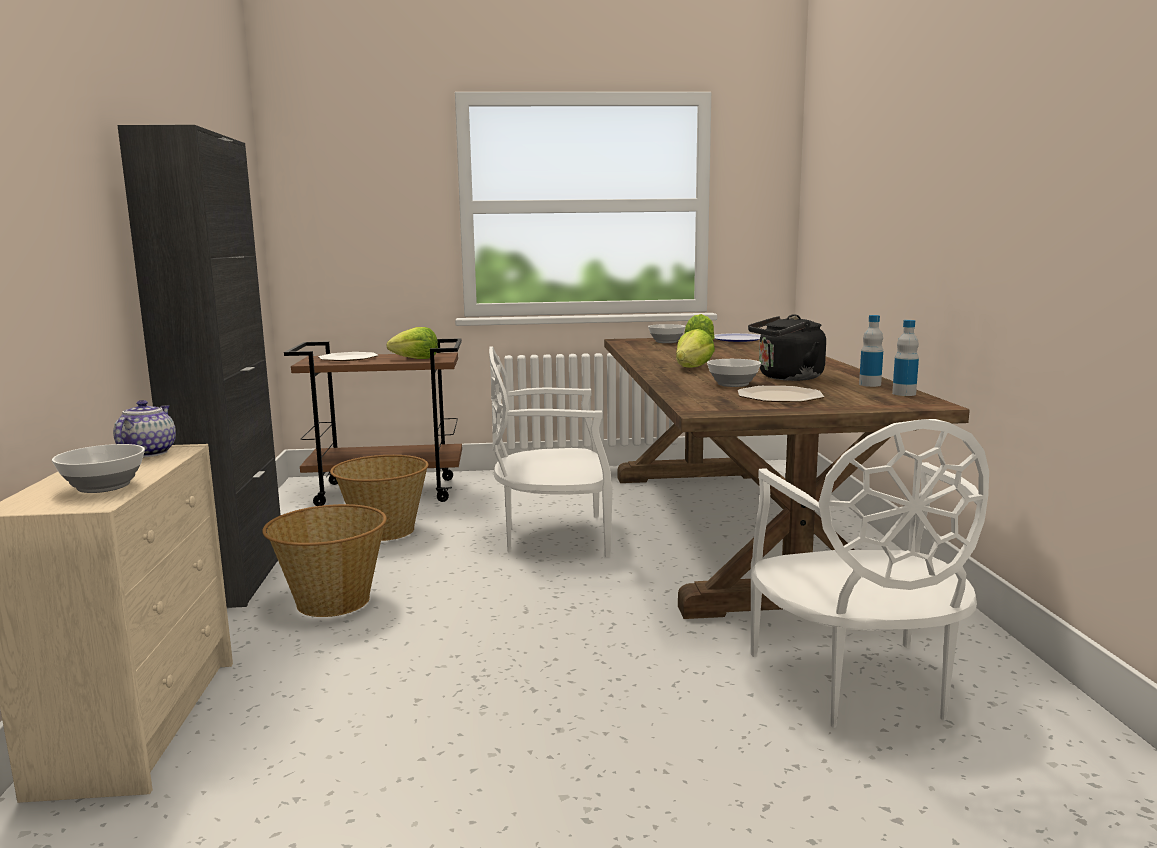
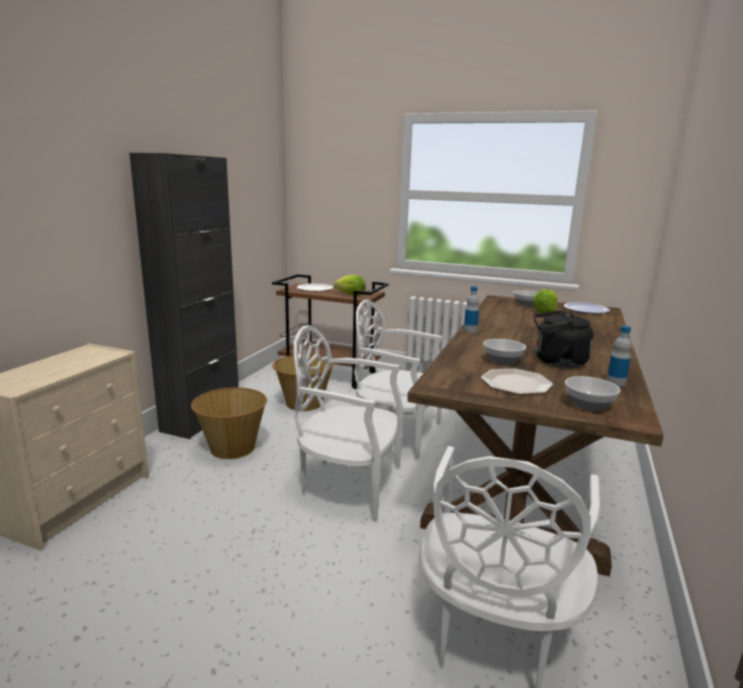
camera: 25 degrees right, 5 degrees up
bowl [52,444,145,493] -> bowl moved to [565,376,620,411]
teapot [113,400,176,457] -> none
lettuce [676,329,715,368] -> none
bottle [892,320,919,396] -> bottle moved to [464,286,479,332]
none -> white chair [294,325,404,521]

